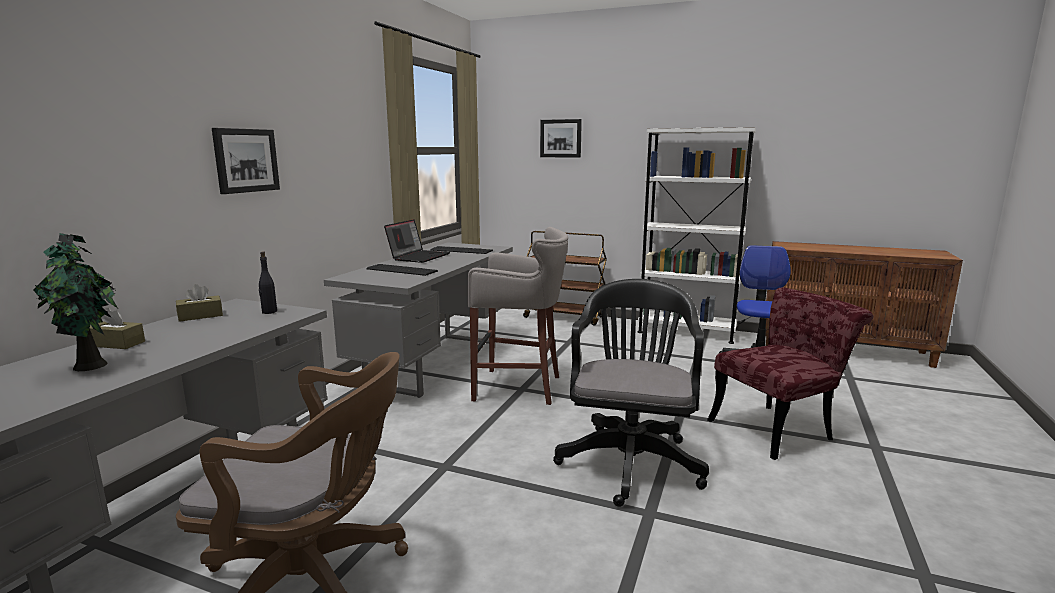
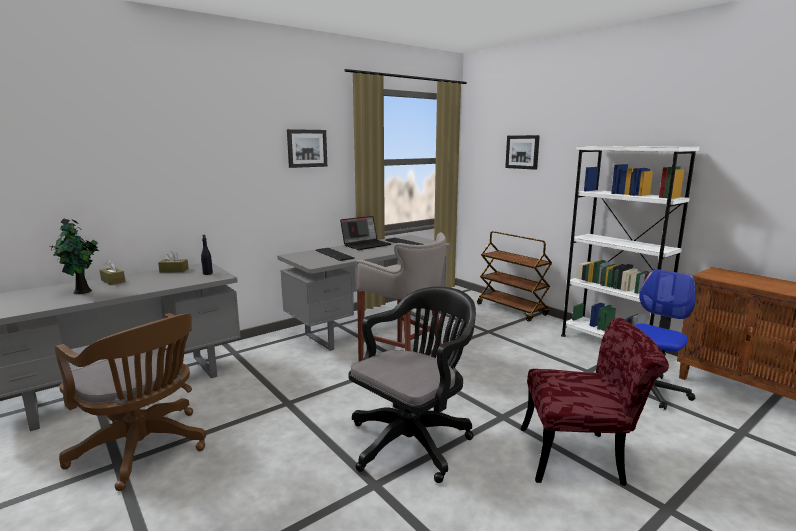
camera: 30 degrees right, 0 degrees up
picture [212,128,280,194] -> picture moved to [287,129,327,168]

